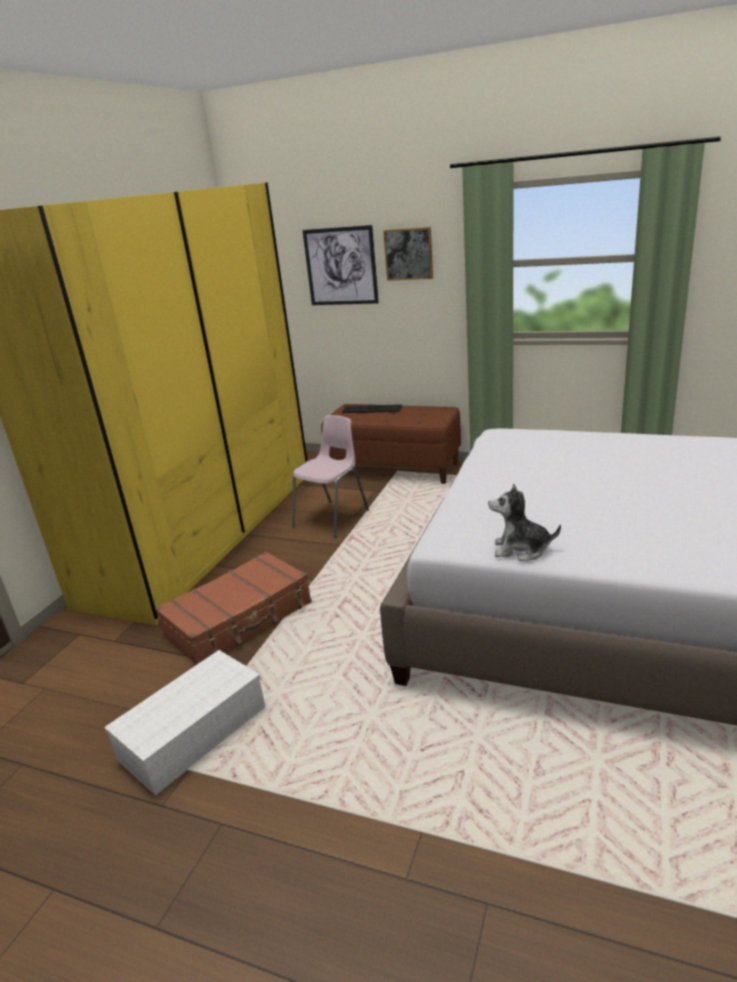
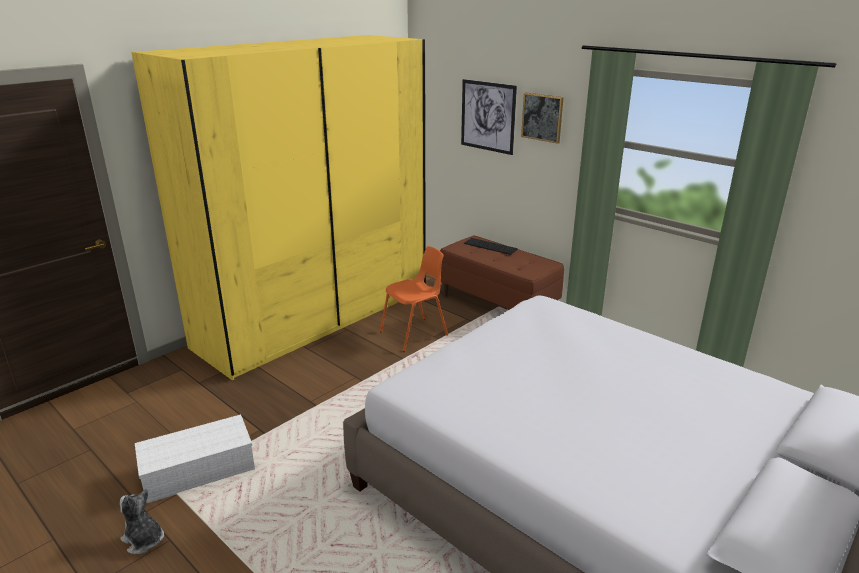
camera: 20 degrees right, 0 degrees up
brown suitcase [155,552,312,665] -> none
pink chair [292,415,369,538] -> orange chair [380,246,448,352]
plush toy [488,484,561,561] -> plush toy moved to [120,488,164,554]

